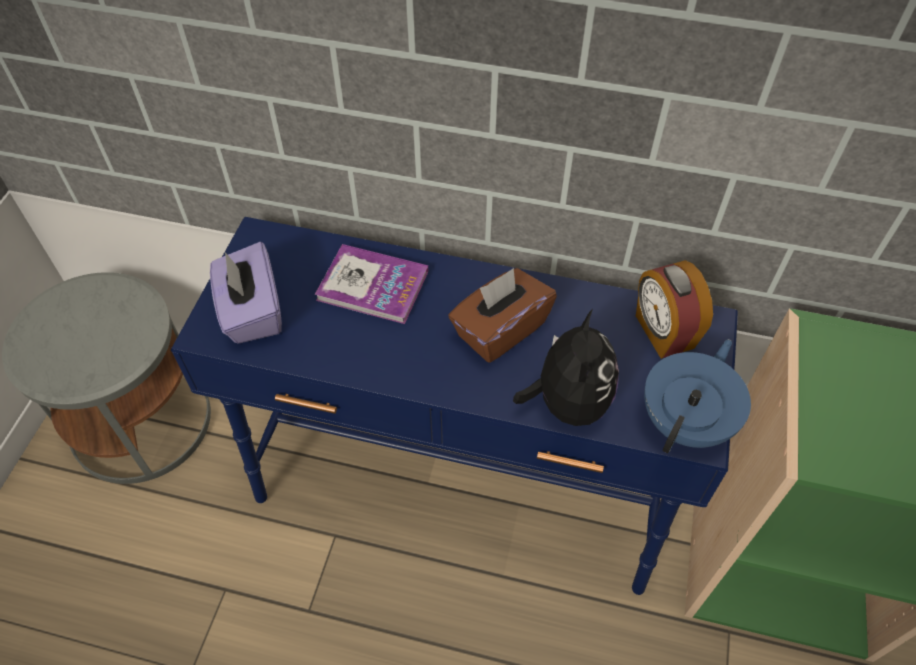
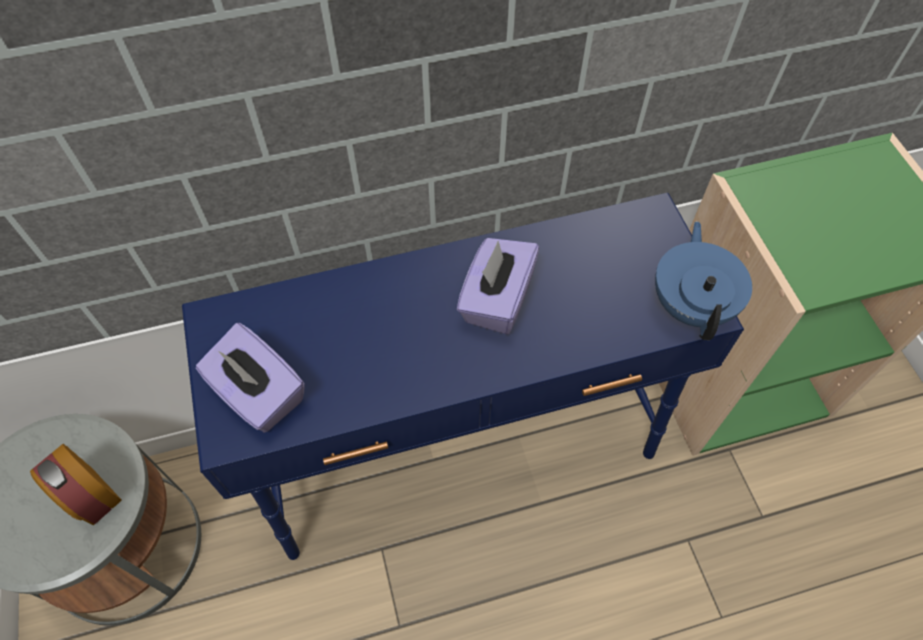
camera: 30 degrees left, 5 degrees up
book [315,244,429,324] -> none
brown tissue box [448,268,557,363] -> purple tissue box [457,238,539,334]
plush toy [513,309,619,426] -> none
alarm clock [636,260,713,359] -> alarm clock moved to [30,444,122,526]

